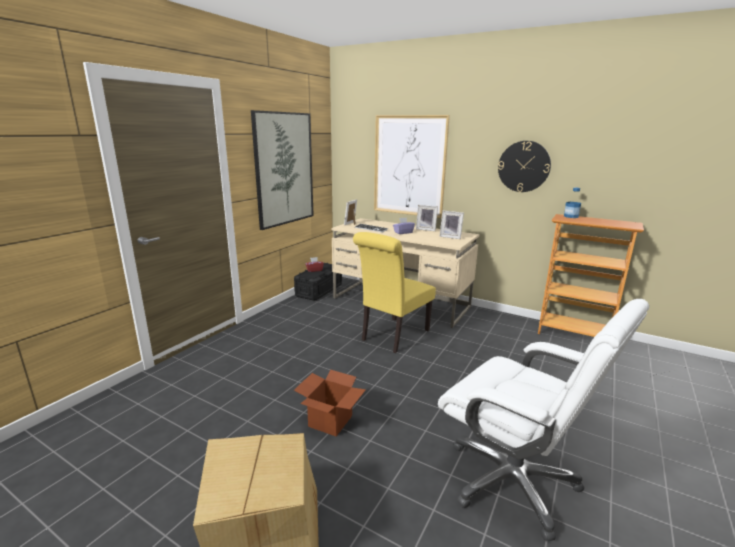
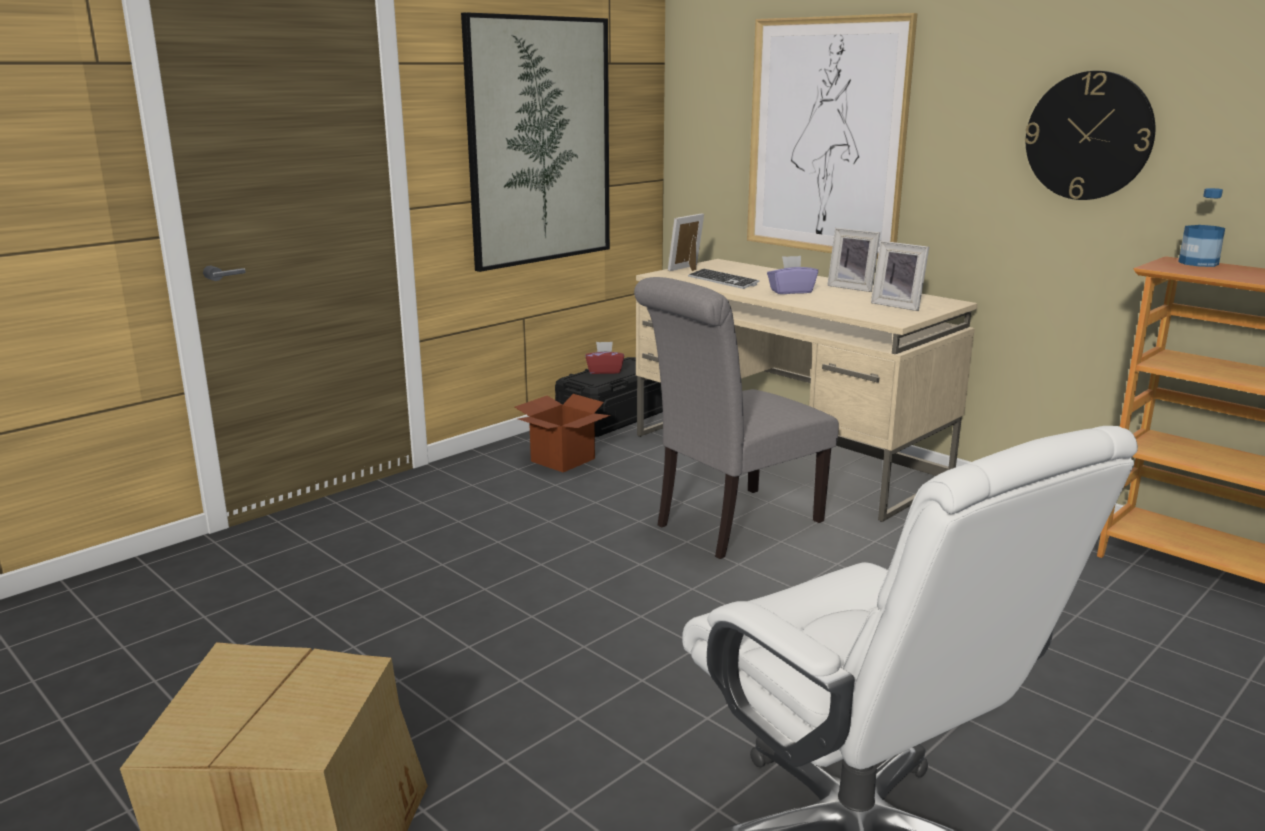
camera: 15 degrees right, 0 degrees up
cardboard box [294,370,366,436] -> cardboard box moved to [515,394,611,472]
yellow chair [353,232,436,353] -> grey chair [634,277,839,559]

